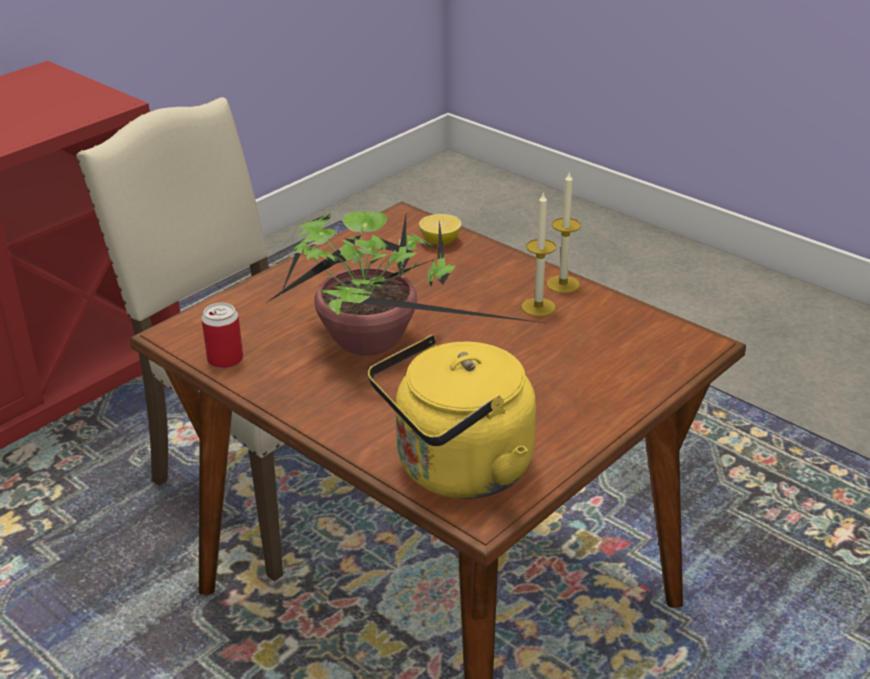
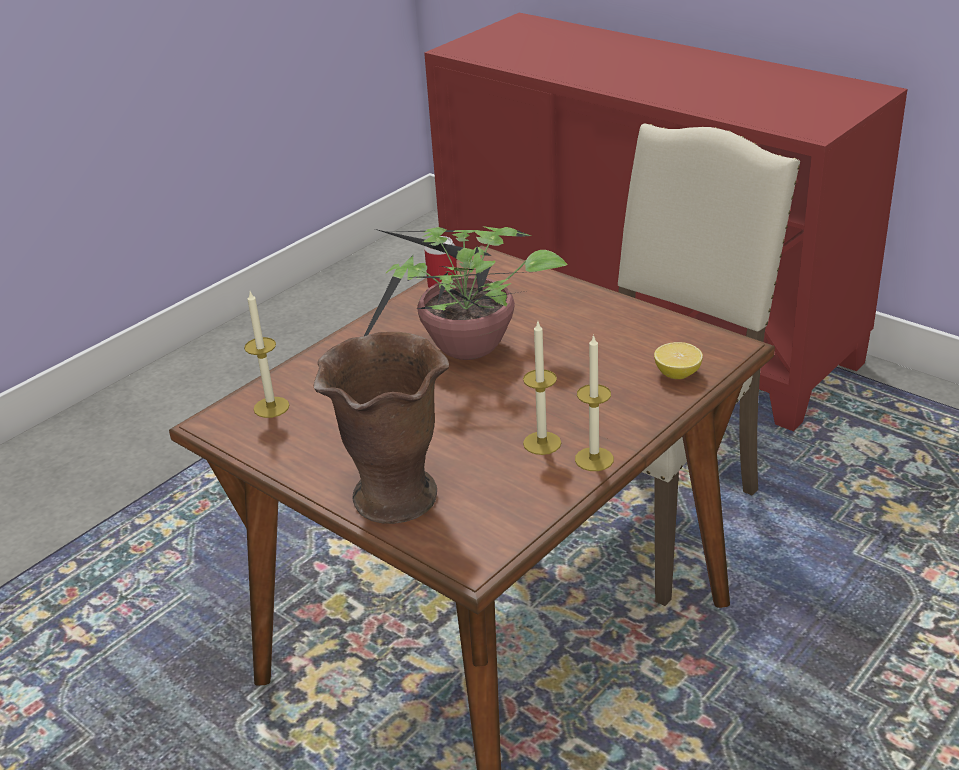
camera: 90 degrees right, 0 degrees up
yellow kettle [368,335,536,499] -> candle [244,292,289,418]
none -> brown vase [314,332,449,524]

